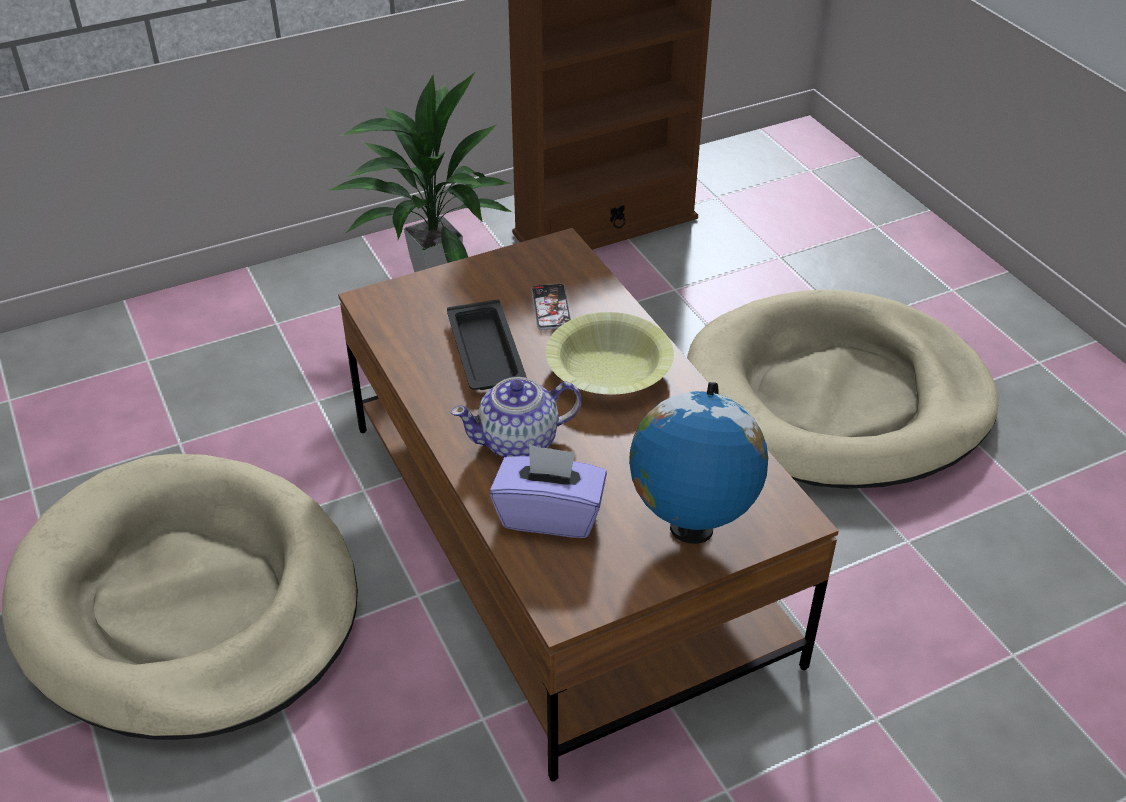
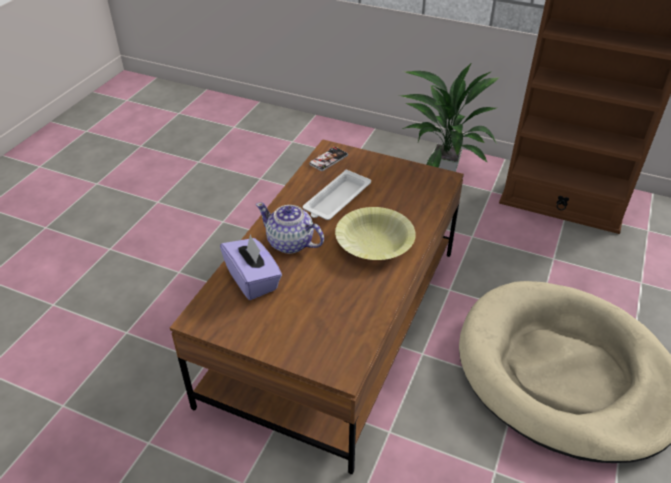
camera: 50 degrees right, 0 degrees up
beige dog bed [2,454,358,740] -> none
black tray [447,300,526,390] -> white tray [303,169,371,220]
phone [531,284,571,330] -> phone moved to [309,147,348,171]
globe [629,382,768,544] -> none

